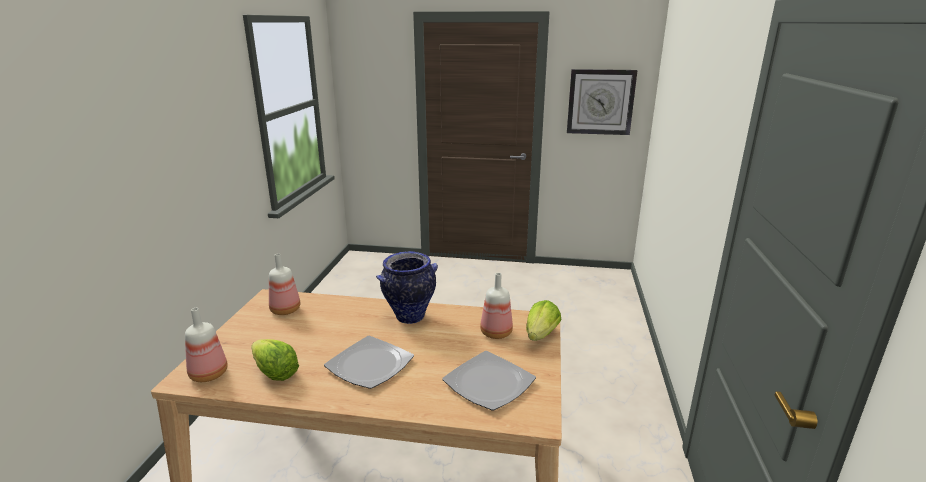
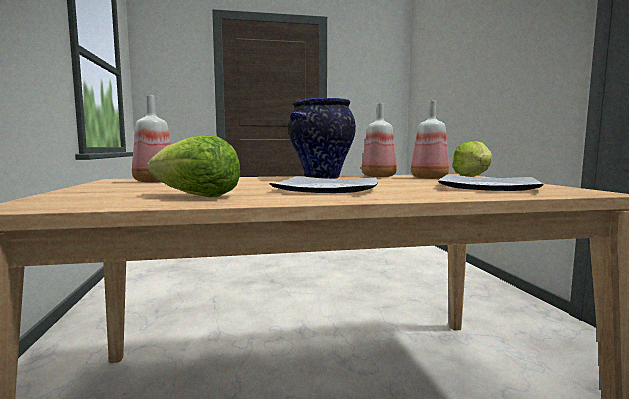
camera: 20 degrees left, 15 degrees down
bottle [185,308,228,382] -> bottle moved to [361,103,397,177]
wall clock [567,69,638,135] -> none

